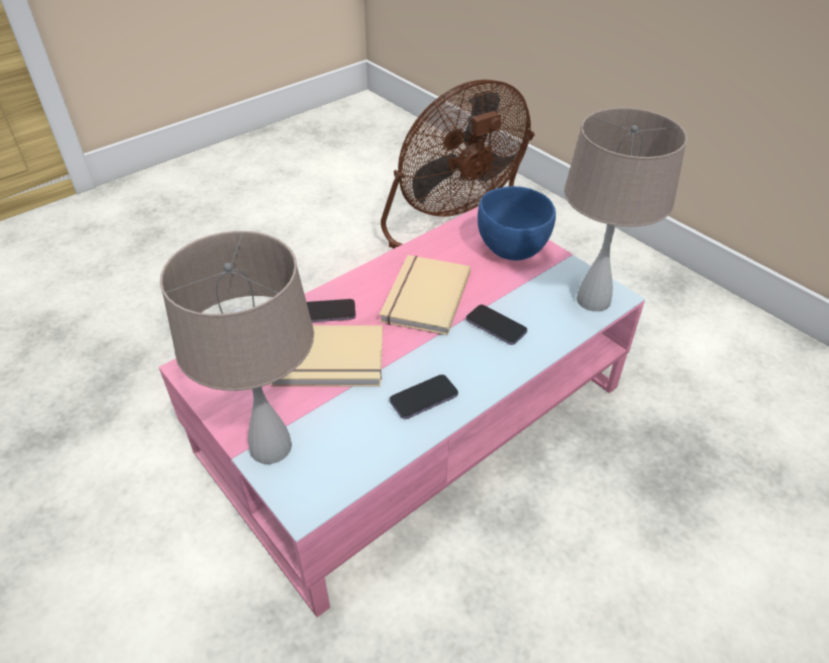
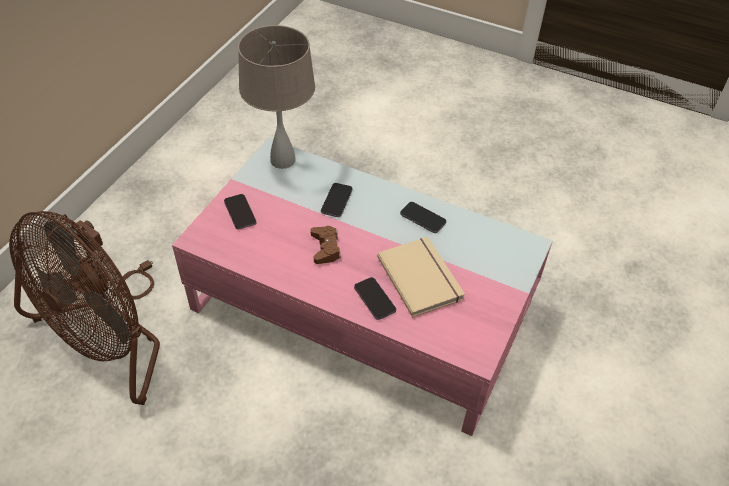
camera: 115 degrees left, 5 degrees up
beige table lamp [160,231,314,464] -> none
beige book [379,255,471,335] -> brown game controller [311,226,341,264]
blue bowl [478,186,556,260] -> phone [224,194,256,230]

